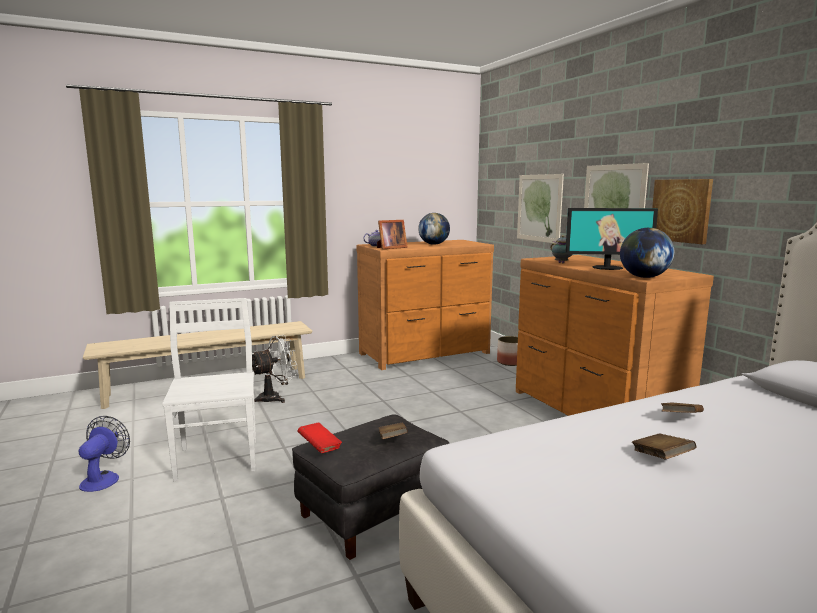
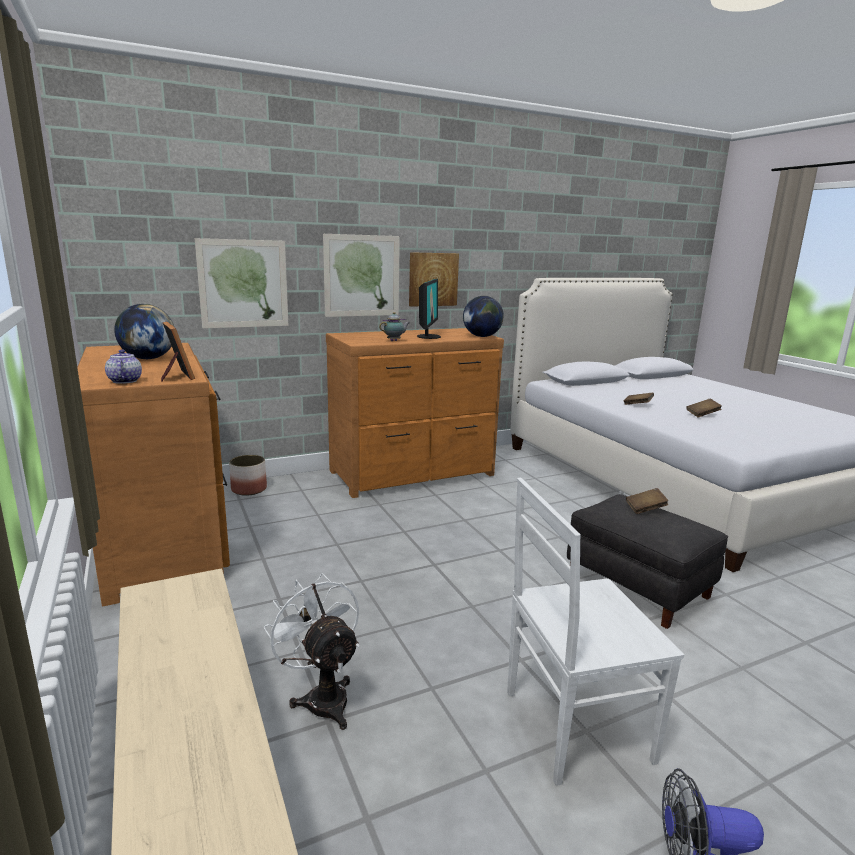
camera: 90 degrees left, 5 degrees up
red book [297,422,342,453] -> none

